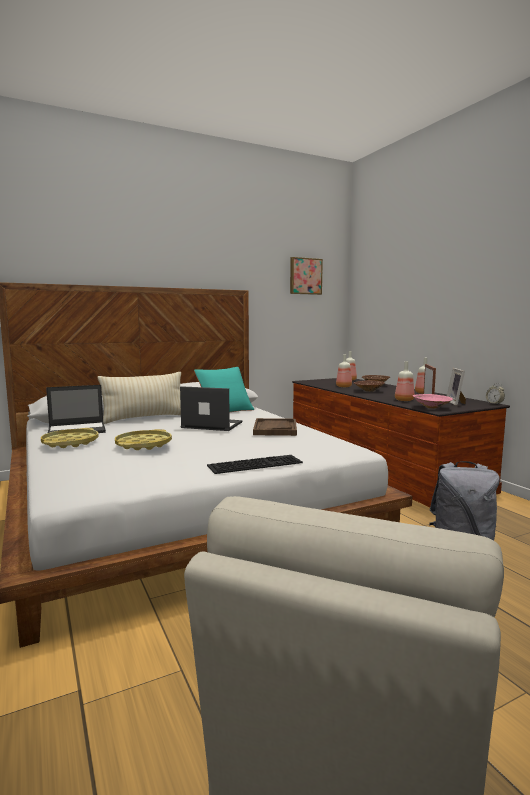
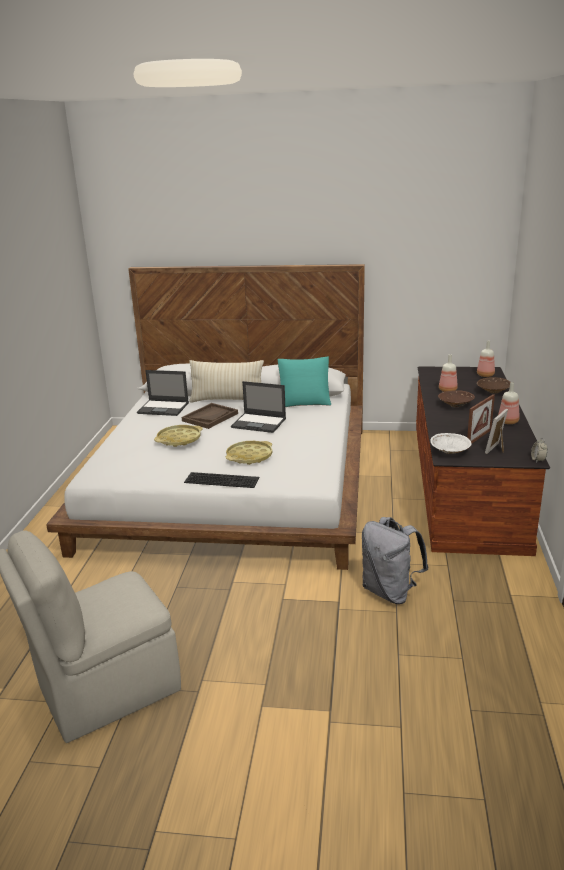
camera: 35 degrees right, 15 degrees up
yellow tray [41,428,99,448] -> yellow tray moved to [226,441,272,465]
laptop [180,386,243,431] -> laptop turned 150 degrees clockwise [231,381,286,433]
brown tray [253,418,297,436] -> brown tray moved to [182,403,238,429]
picture [290,257,323,295] -> none
bottle [395,361,415,401] -> none
pink bowl [413,394,453,409] -> white bowl [430,433,472,454]

